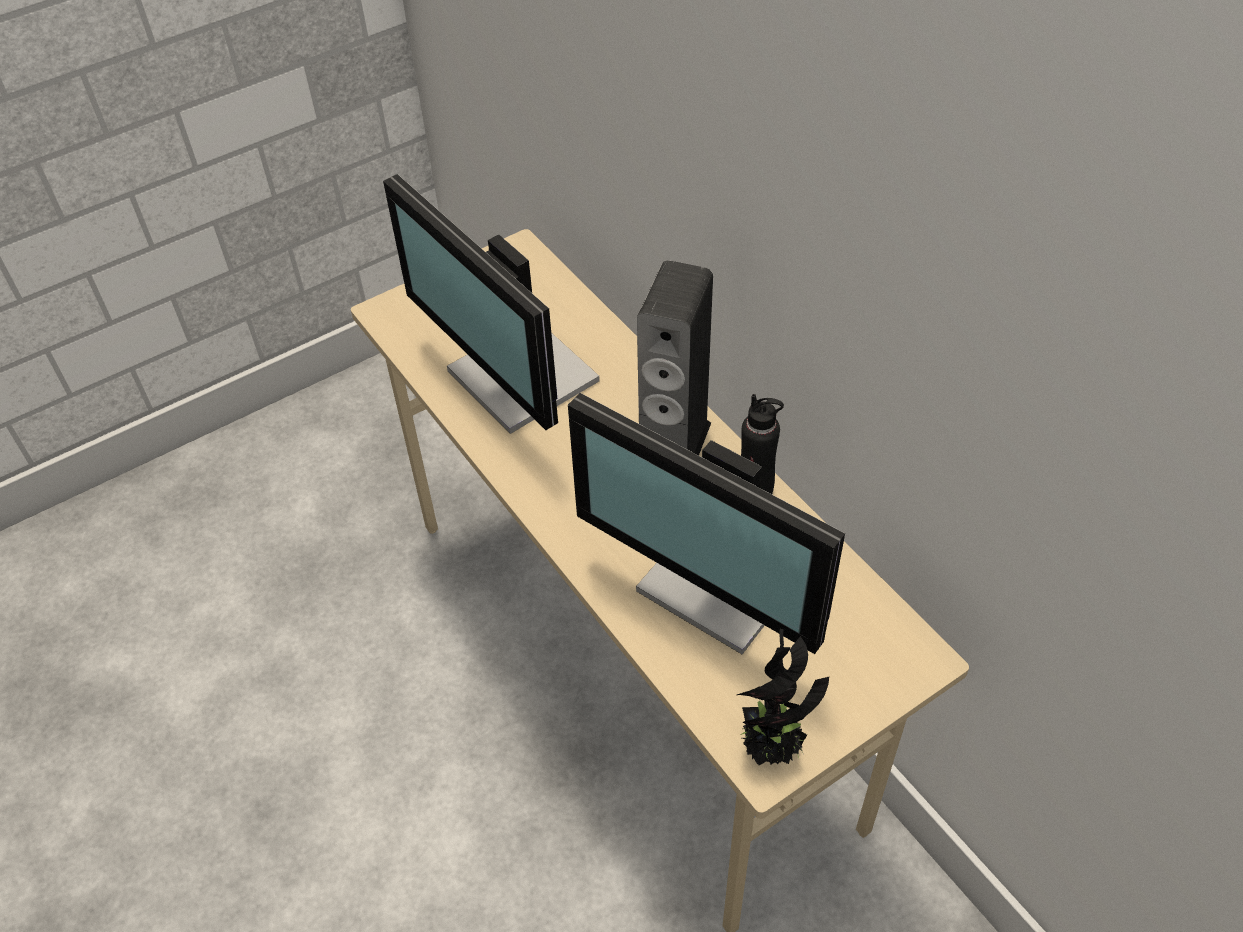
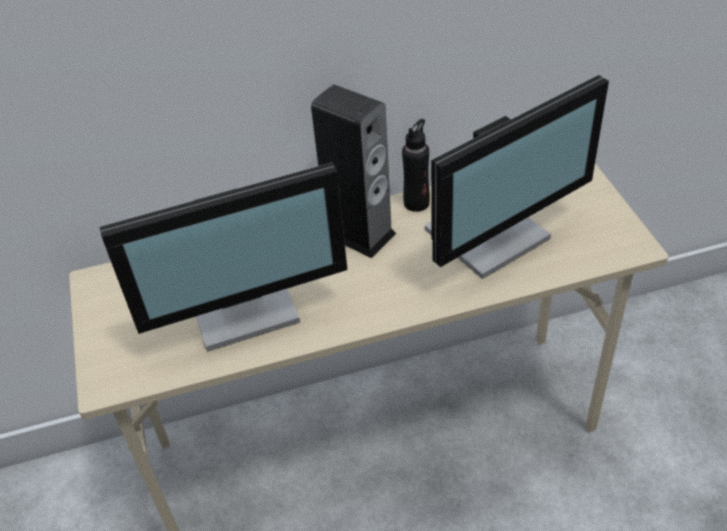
camera: 70 degrees left, 5 degrees down
potted plant [737,629,829,765] -> none

